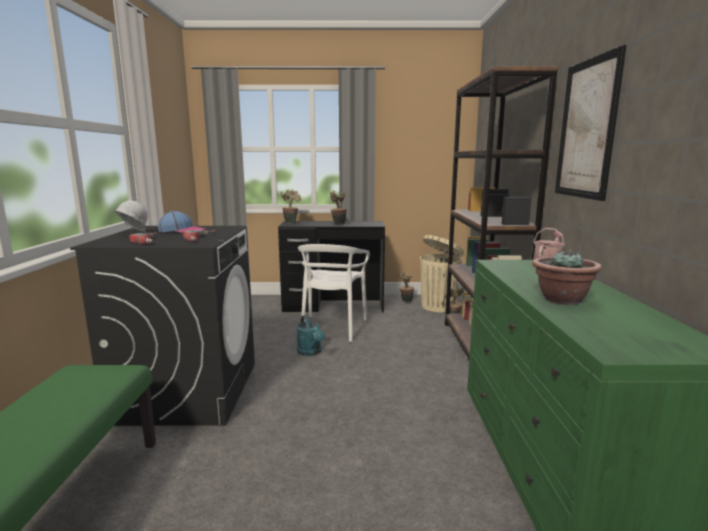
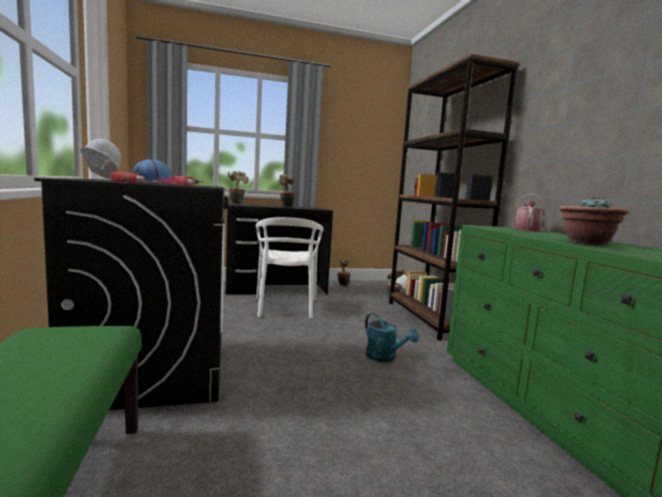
camera: 15 degrees left, 5 degrees down
turquoise watering can [297,315,324,356] -> turquoise watering can moved to [365,313,419,362]
beige trash can [420,235,465,312] -> none
picture [555,45,626,201] -> none

